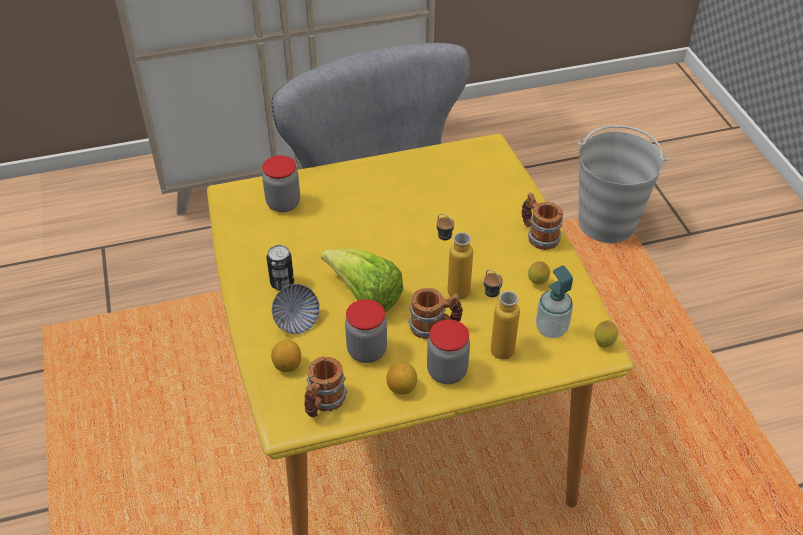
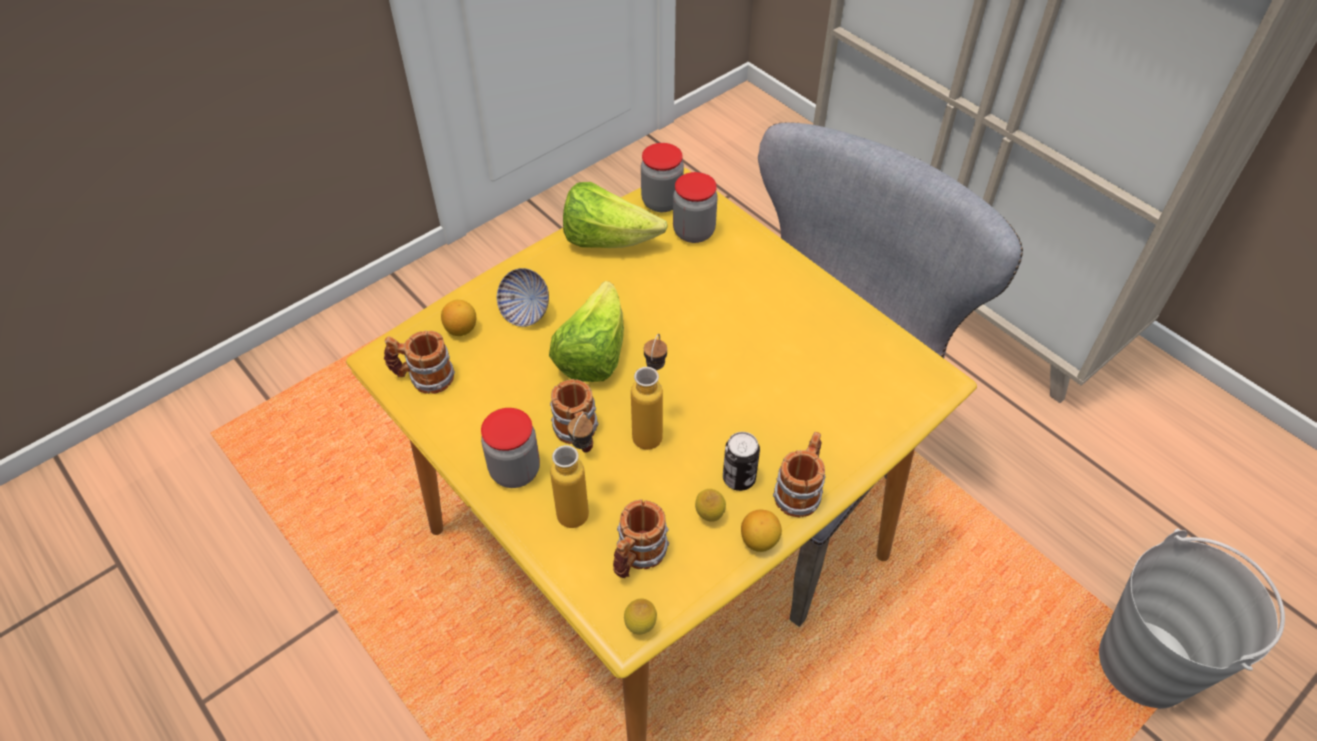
camera: 65 degrees right, 5 degrees up
can [266,245,294,290] -> can moved to [723,432,760,491]
jar [345,299,387,363] -> jar moved to [641,143,684,212]
lemon [386,362,417,395] -> lemon moved to [741,510,782,552]
soap dispenser [536,265,573,338] -> mug [613,499,669,578]
none -> lettuce [563,182,668,248]

